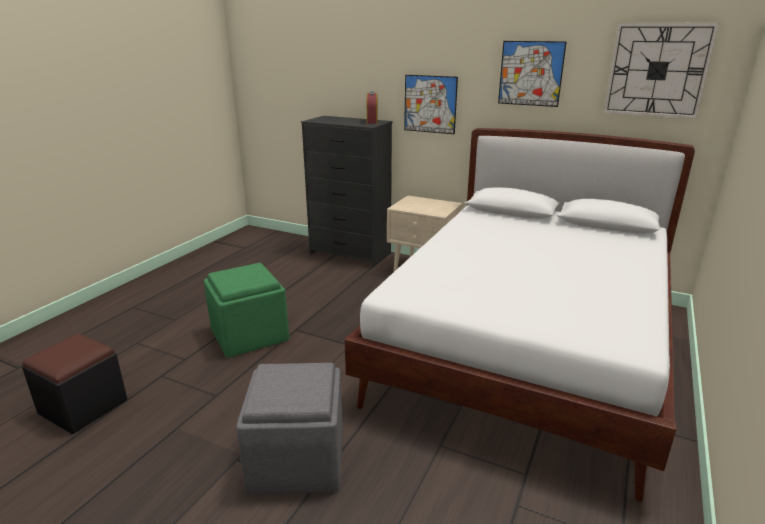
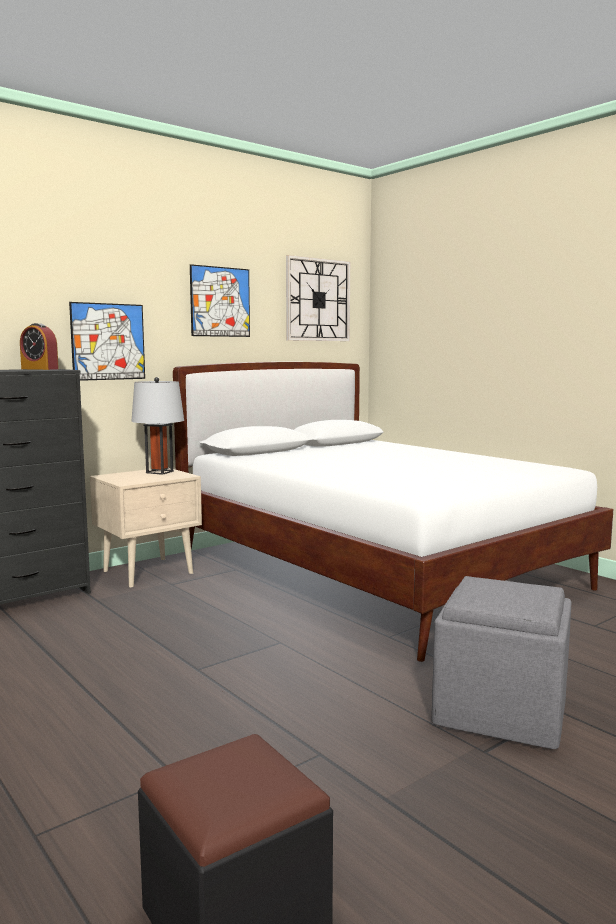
camera: 65 degrees left, 15 degrees down
green ottoman [204,262,289,357] -> none
none -> grey table lamp [131,377,184,475]

